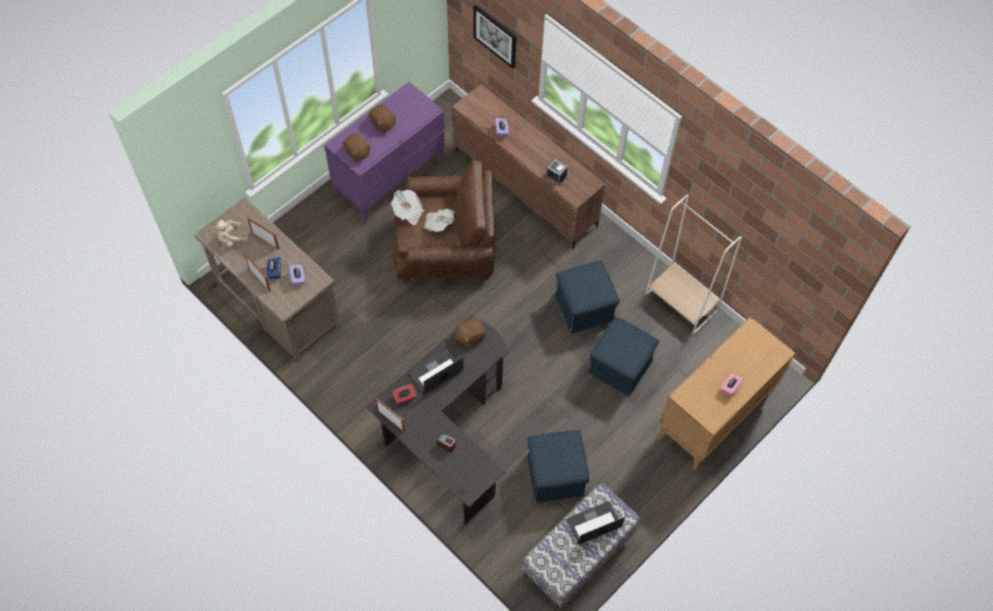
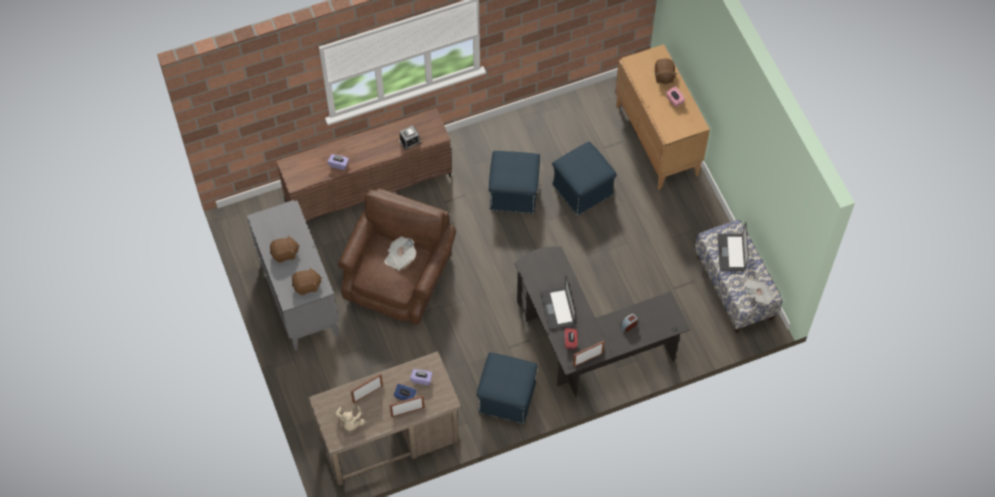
camera: 65 degrees left, 0 degrees up
purple cabinet [324,82,445,224] -> grey cabinet [247,200,339,350]
newspaper [391,190,424,225] -> newspaper moved to [745,279,776,305]
brown plush toy [455,318,486,347] -> brown plush toy moved to [655,58,677,84]
picture [474,5,517,69] -> none
blue ottoman [527,430,589,503] -> blue ottoman moved to [477,352,538,424]
clothes rack [645,195,742,334] -> none

